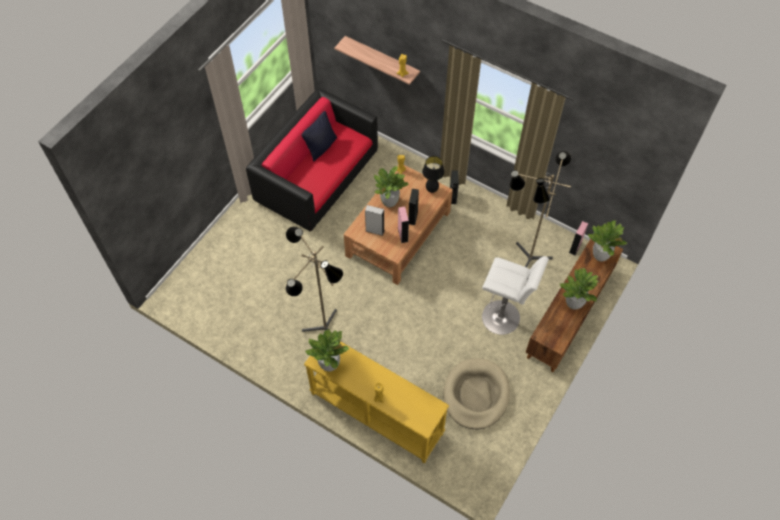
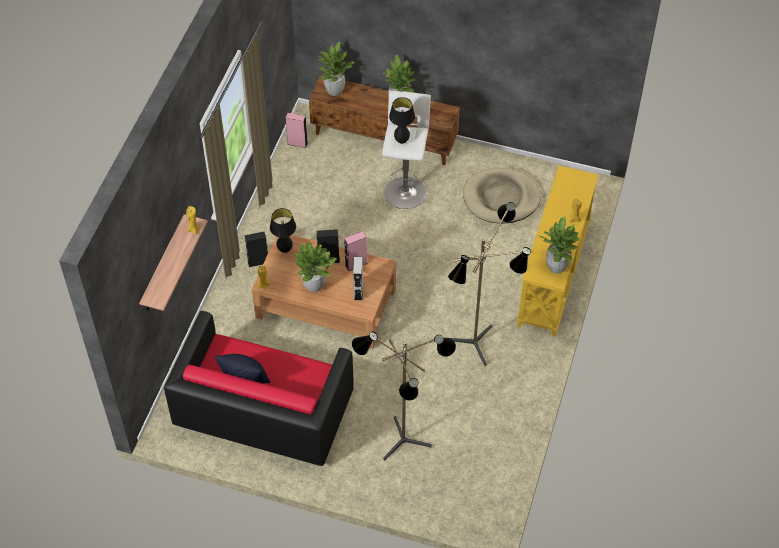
camera: 105 degrees left, 5 degrees down
floor lamp [509,151,571,268] -> floor lamp moved to [352,332,456,460]
none -> black table lamp [389,97,415,144]

